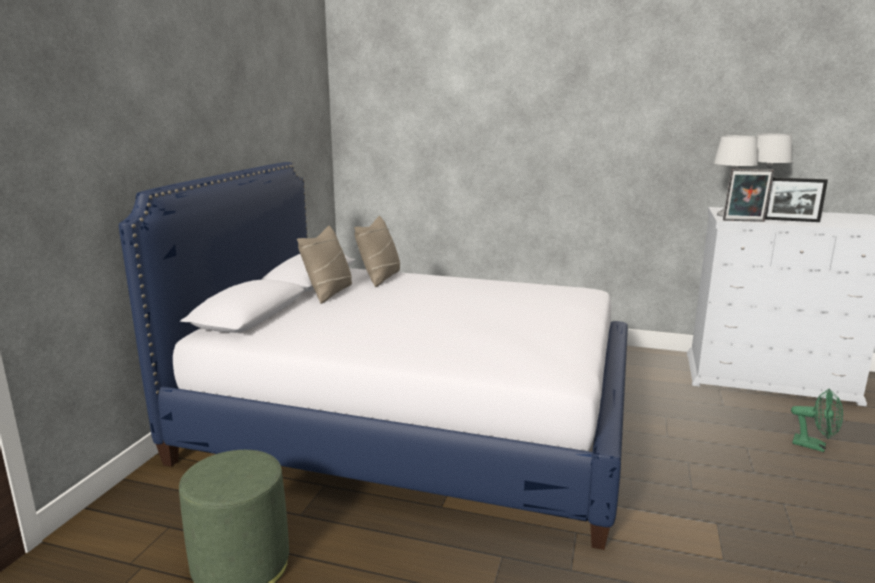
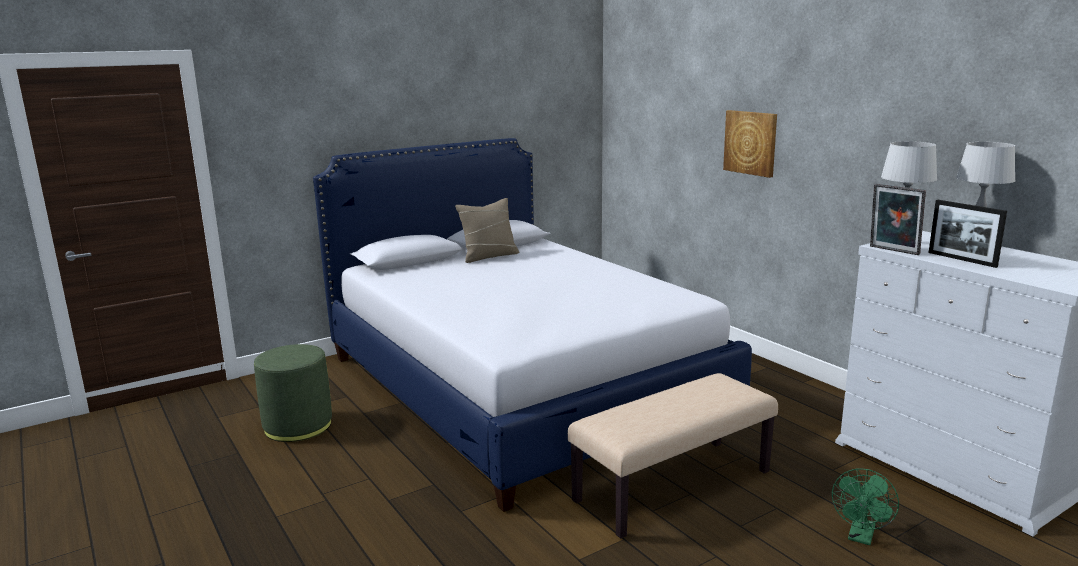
camera: 40 degrees right, 0 degrees up
beige pillow [354,216,401,287] -> none
green fan [791,389,843,452] -> green fan turned 45 degrees clockwise [832,469,899,545]
none -> beige bench [568,373,778,539]
none -> picture [723,110,777,178]

